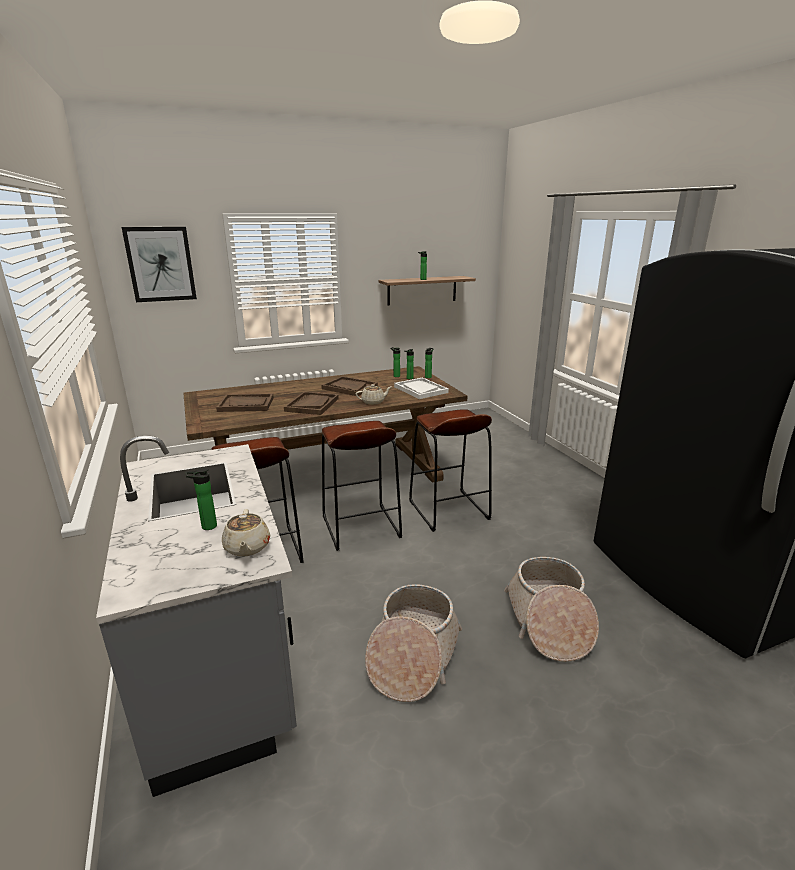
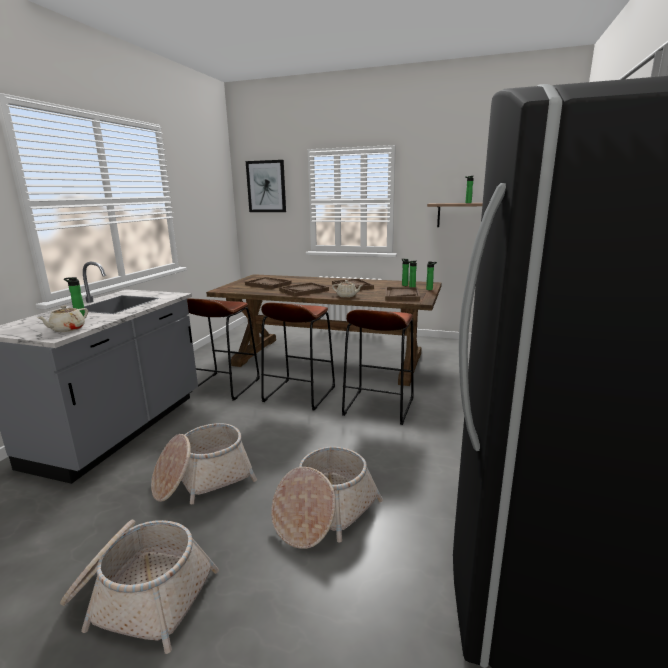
camera: 40 degrees right, 5 degrees down
white tray [394,377,449,399] -> brown tray [385,287,420,301]
none -> basket [60,520,219,654]

